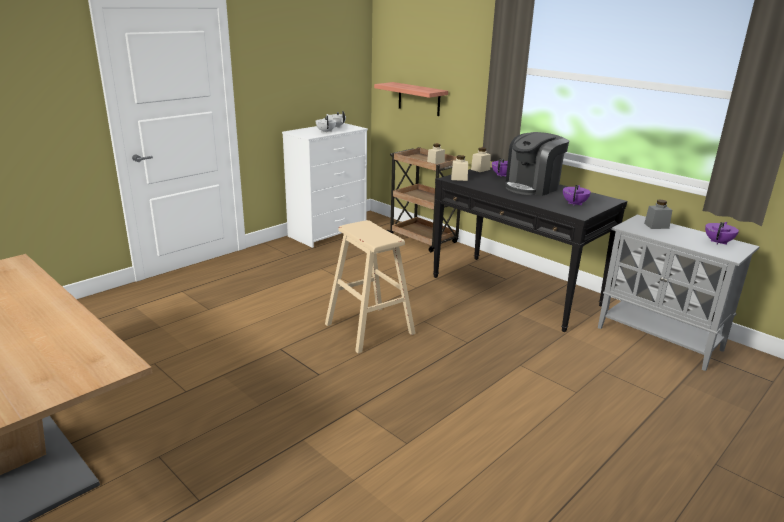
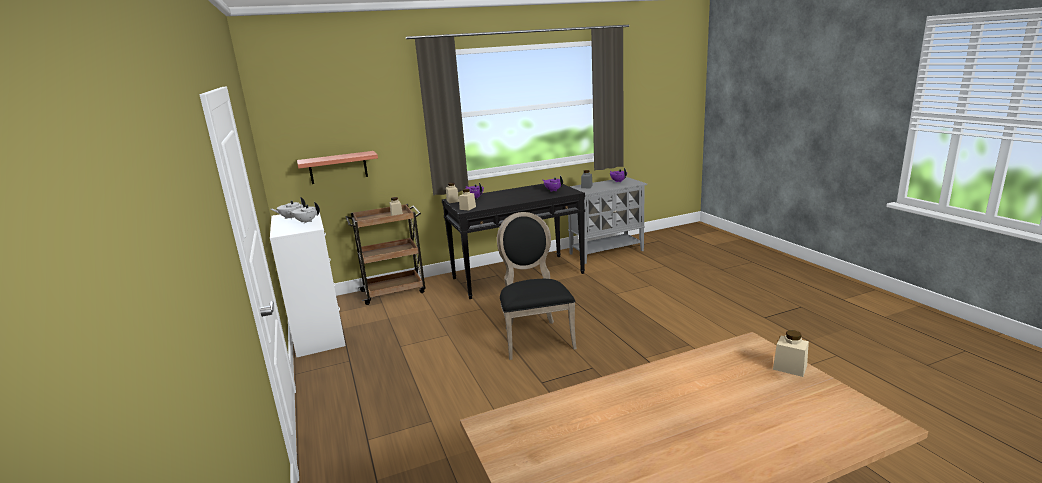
camera: 65 degrees left, 5 degrees down
beige stool [325,220,416,354] -> black chair [497,212,577,360]
coffee machine [505,132,569,196] -> none
none -> beige jar [773,330,809,377]

